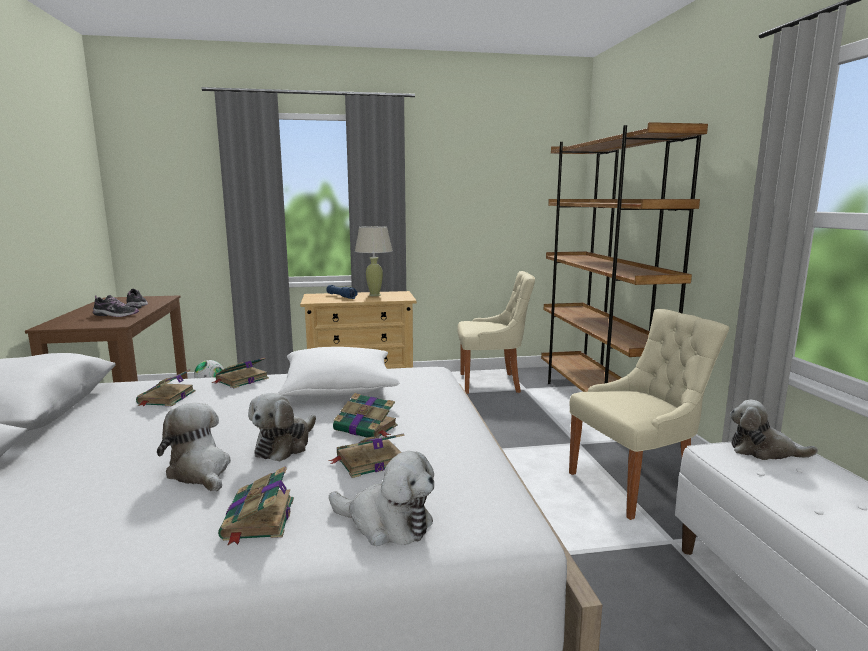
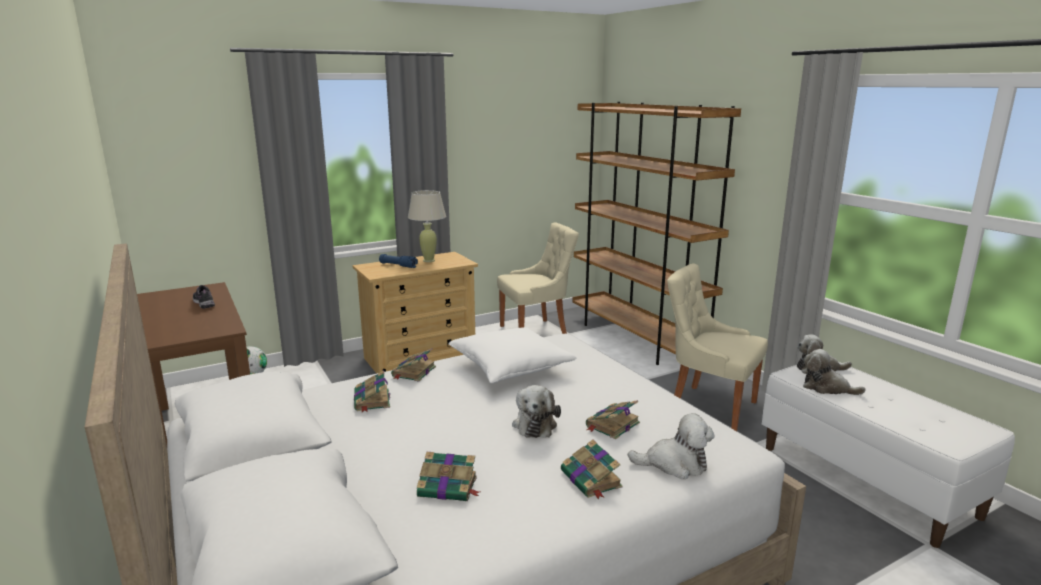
camera: 20 degrees left, 5 degrees up
shoe [93,295,139,317] -> none
plush toy [157,403,231,491] -> plush toy moved to [803,349,866,395]
book [333,393,397,438] -> book moved to [417,452,479,501]
beige chair [569,309,729,520] -> beige chair turned 105 degrees counterclockwise [667,264,768,431]

